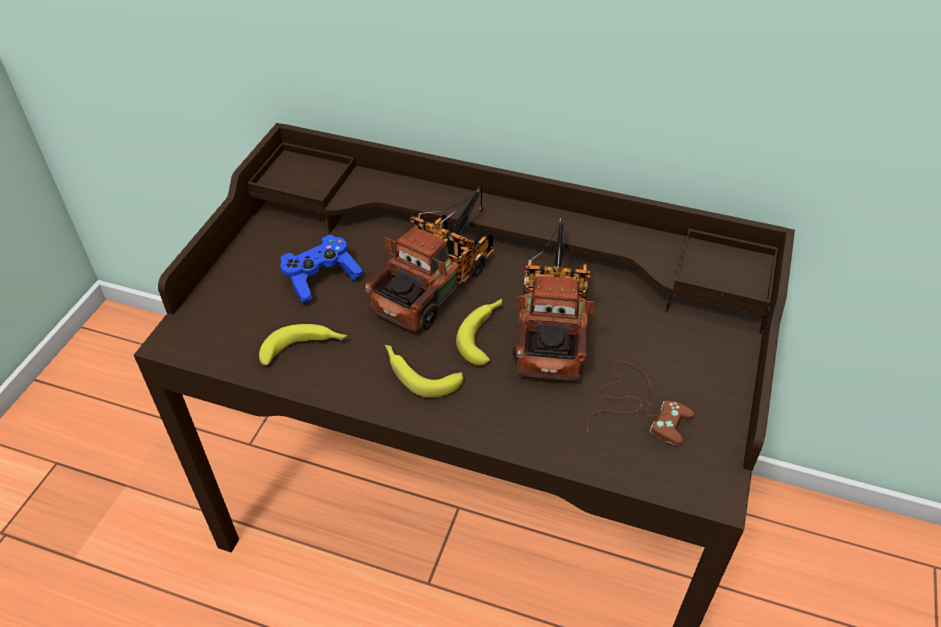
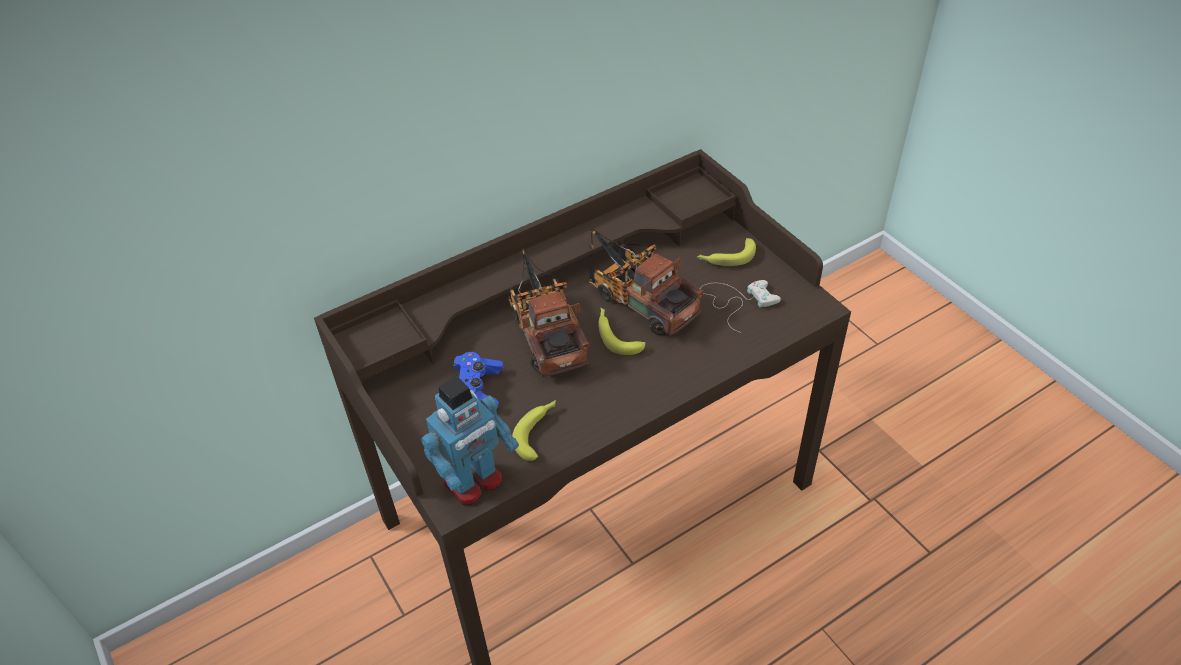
camera: 50 degrees left, 0 degrees up
banana [385,345,463,398] -> banana moved to [697,238,756,266]
brown game controller [587,361,694,446] -> white game controller [700,280,781,333]
none -> toy robot [421,375,519,505]

